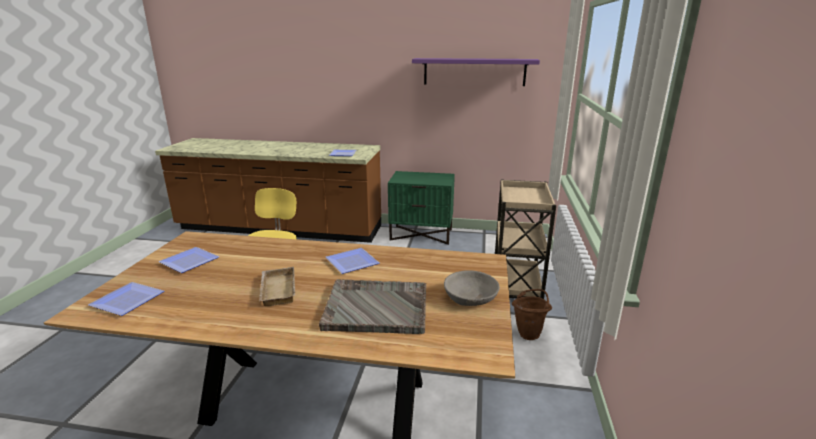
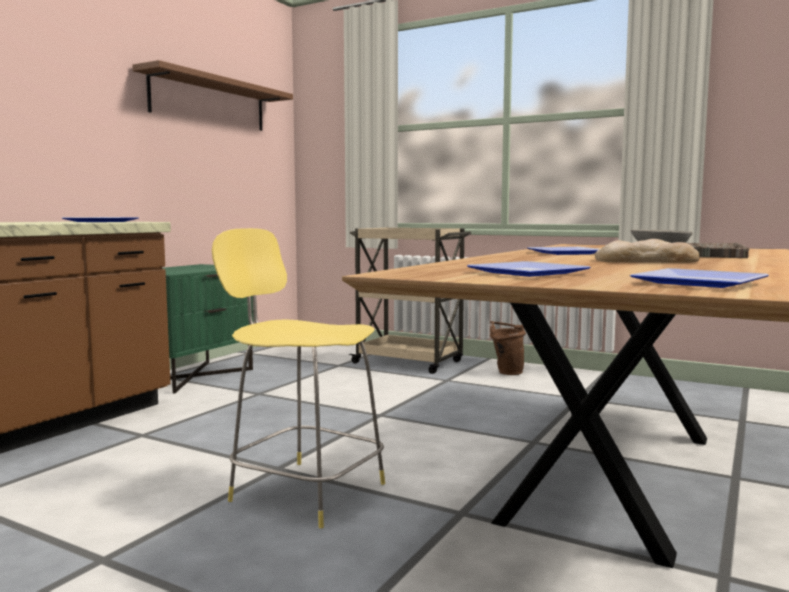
camera: 70 degrees left, 15 degrees down
beige tray [259,267,295,306] -> bread [595,239,700,263]
purple shelf [412,58,540,86] -> brown shelf [132,60,293,131]

